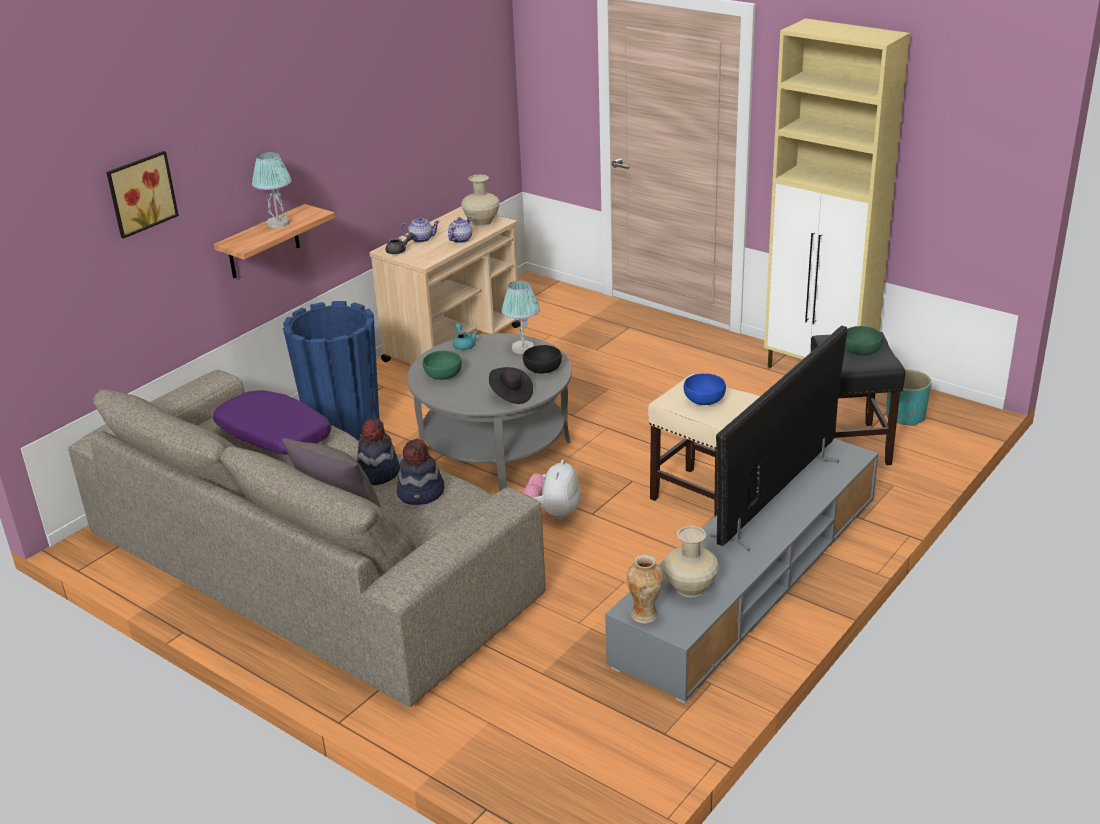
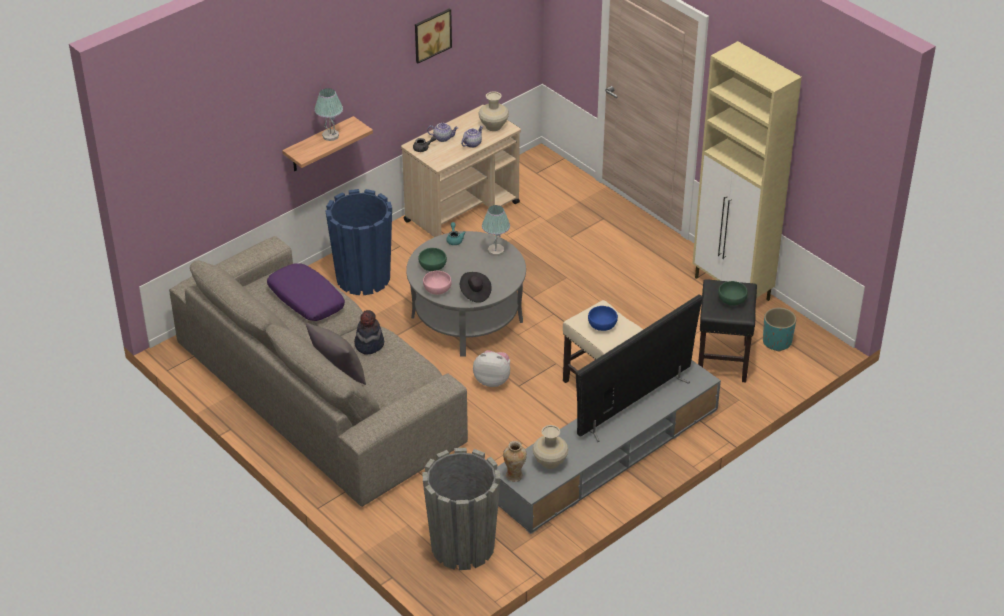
camera: 10 degrees right, 10 degrees up
picture [106,151,179,239] -> picture moved to [415,8,452,63]
hat [397,438,444,505] -> none
black bowl [523,345,562,374] -> none
plush toy [523,460,580,520] -> plush toy turned 75 degrees clockwise [473,350,510,387]
none -> grey planter [422,448,501,570]
none -> pink bowl [423,271,452,295]

